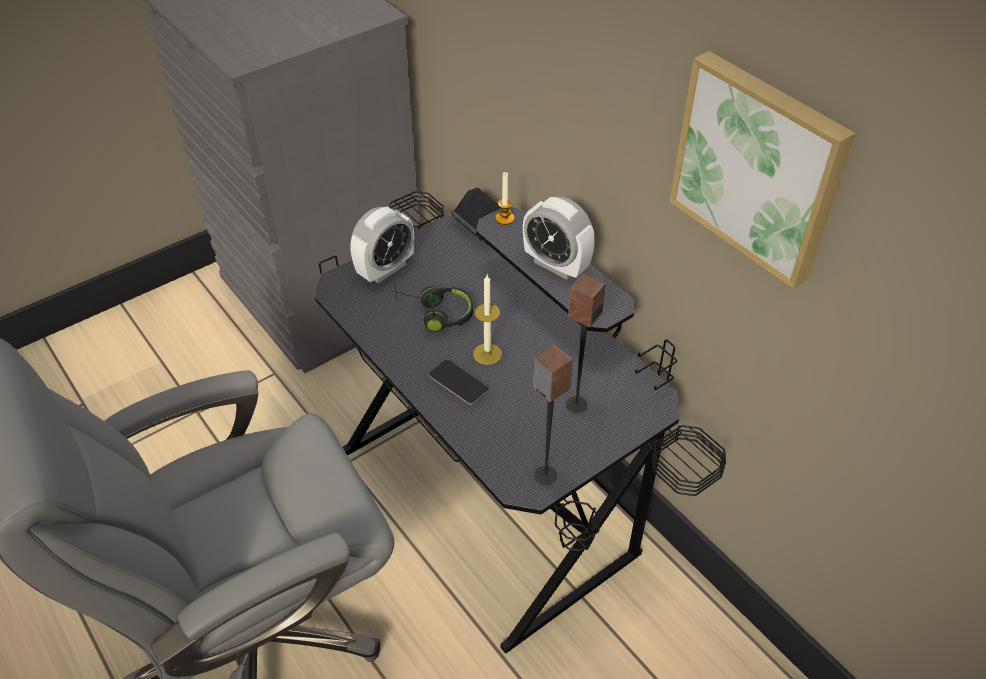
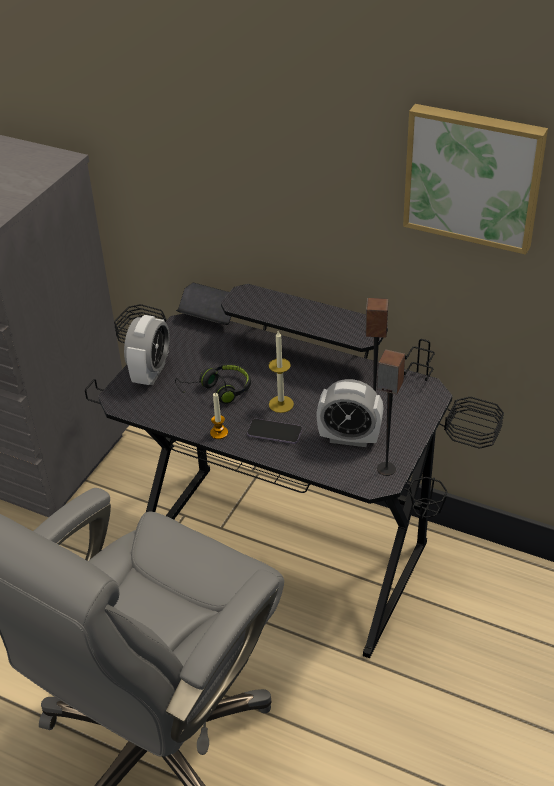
camera: 25 degrees left, 5 degrees down
candle [495,172,515,225] -> candle moved to [210,393,228,439]
alarm clock [523,197,595,280] -> alarm clock moved to [316,379,384,447]

